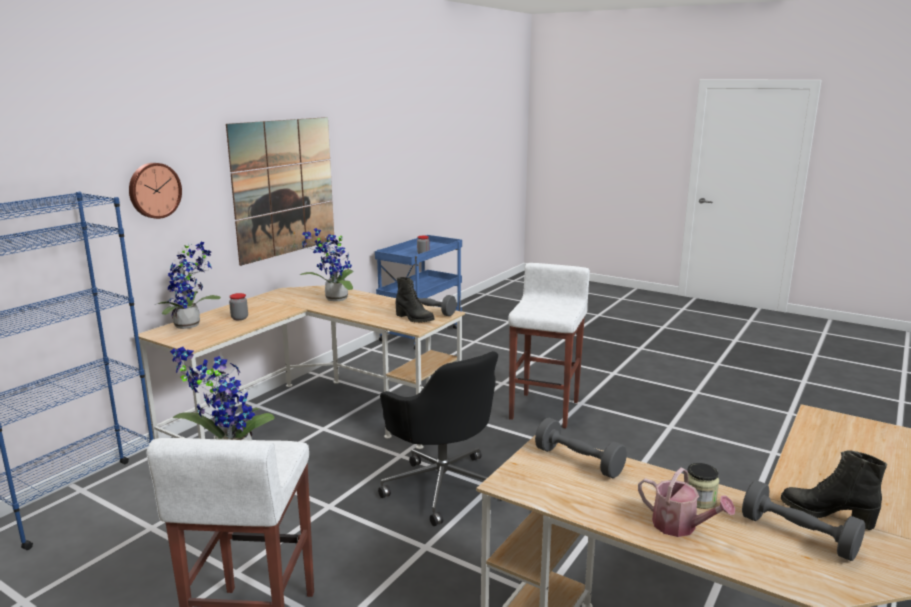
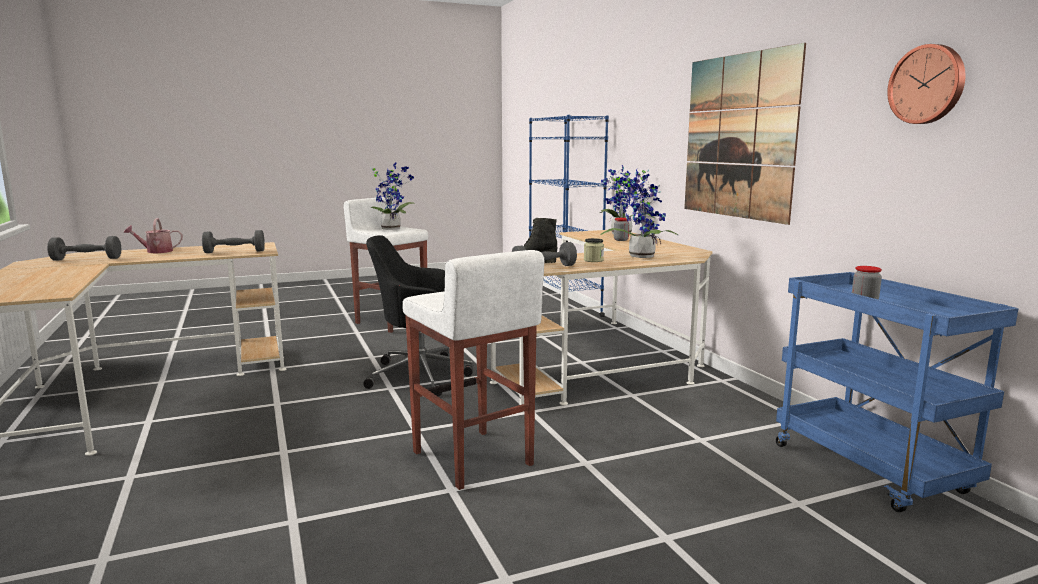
camera: 125 degrees right, 5 degrees down
wall clock [129,163,182,219] -> wall clock moved to [887,44,965,124]
jar [687,463,719,509] -> jar moved to [584,238,604,262]
black boot [781,450,887,530] -> none

